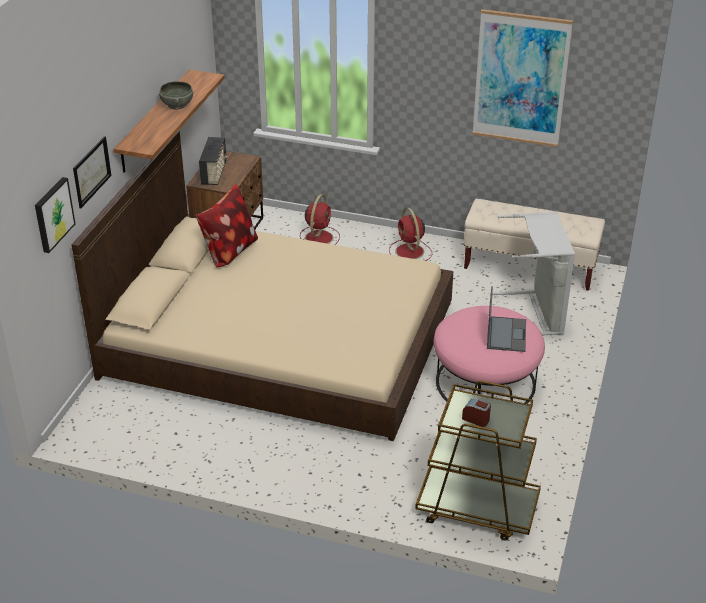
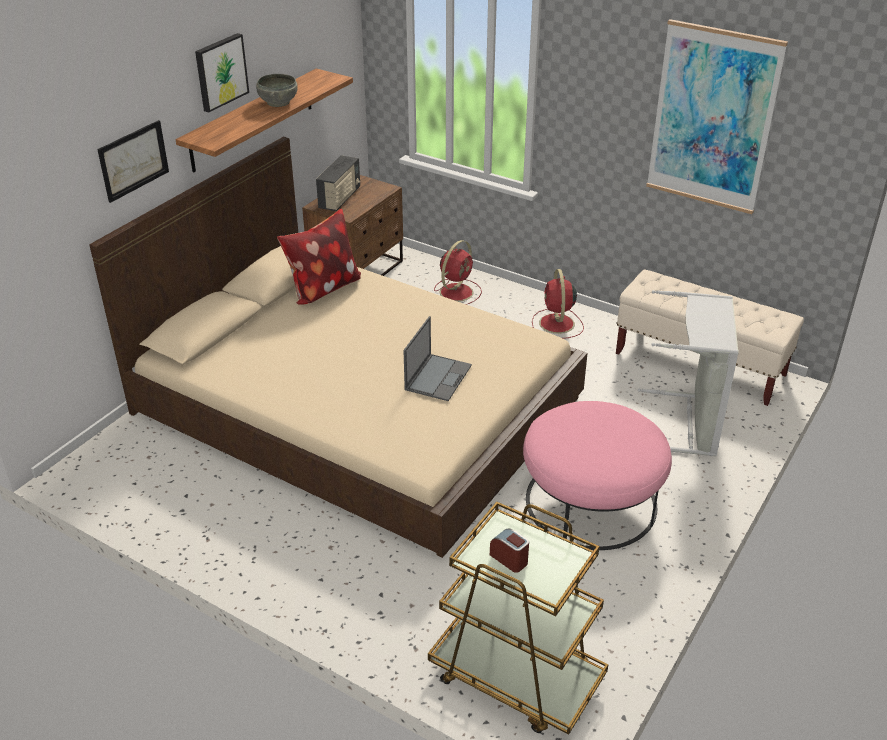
camera: 15 degrees right, 0 degrees up
picture [35,177,76,253] -> picture moved to [195,33,249,113]
laptop [487,286,526,352] -> laptop moved to [403,316,472,401]

